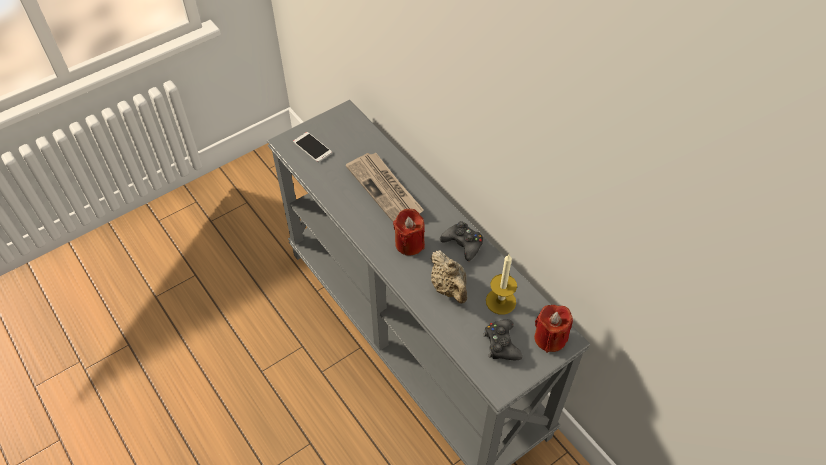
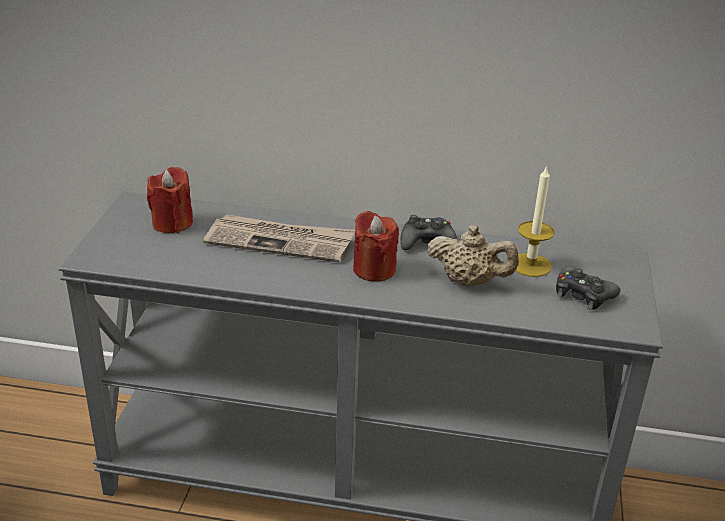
camera: 45 degrees left, 20 degrees down
phone [293,132,332,162] -> none
red candle [534,305,573,353] -> red candle moved to [147,167,193,233]

